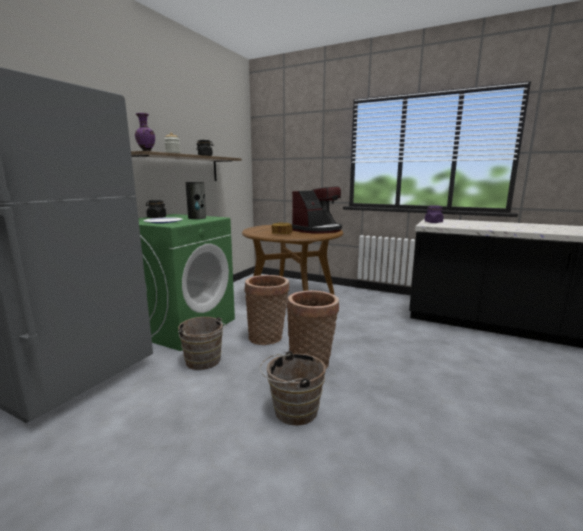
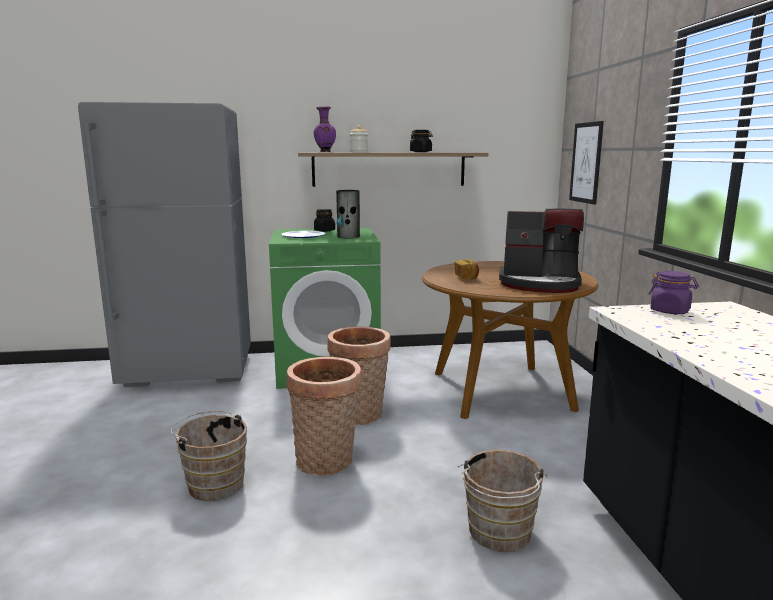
camera: 55 degrees right, 0 degrees up
brown bucket [178,317,226,370] -> brown bucket moved to [458,450,547,552]
none -> picture [569,121,604,205]

